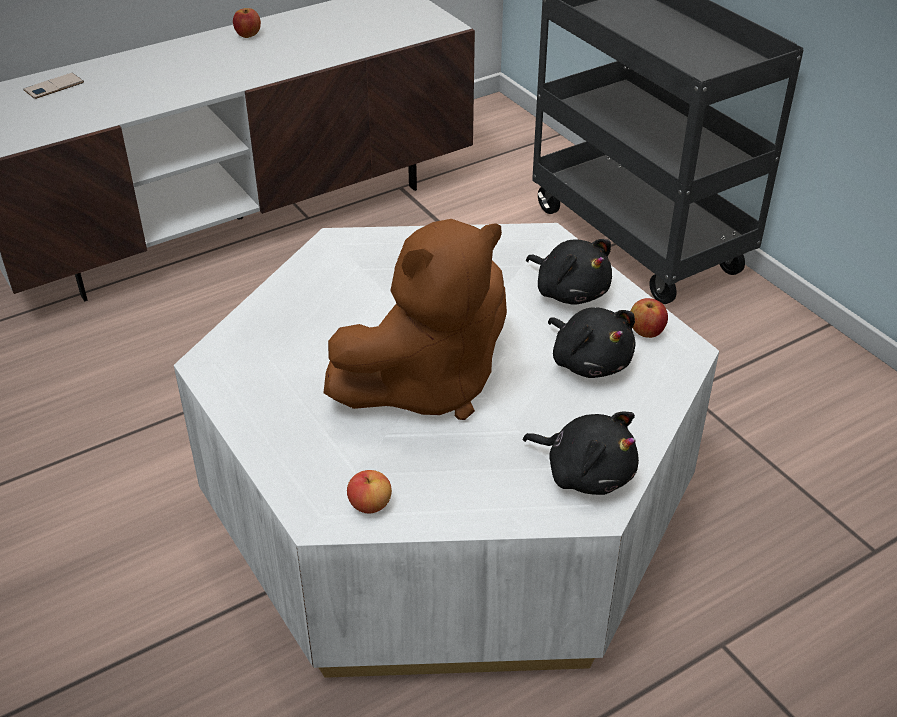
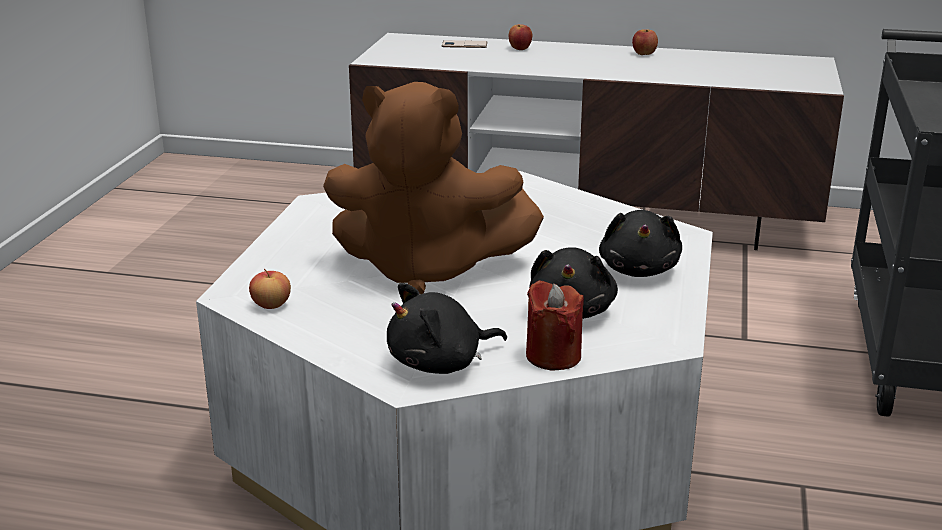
camera: 45 degrees right, 15 degrees down
black plush toy [523,411,639,495] -> black plush toy turned 75 degrees clockwise [387,283,507,374]
apple [631,298,668,338] -> apple moved to [509,24,532,50]
none -> red candle [526,280,584,370]

